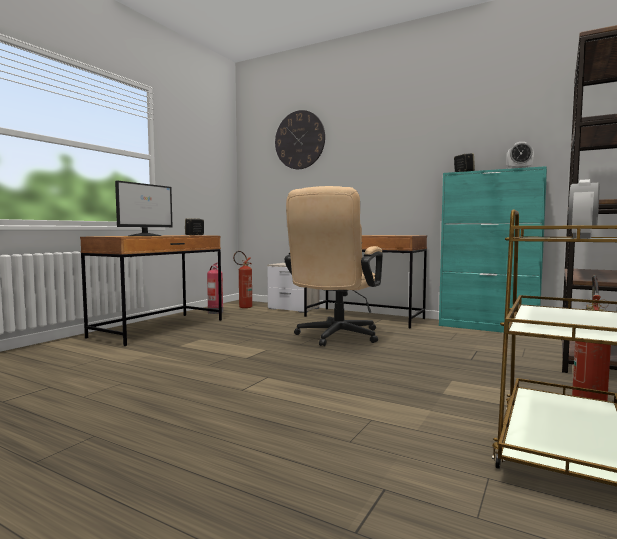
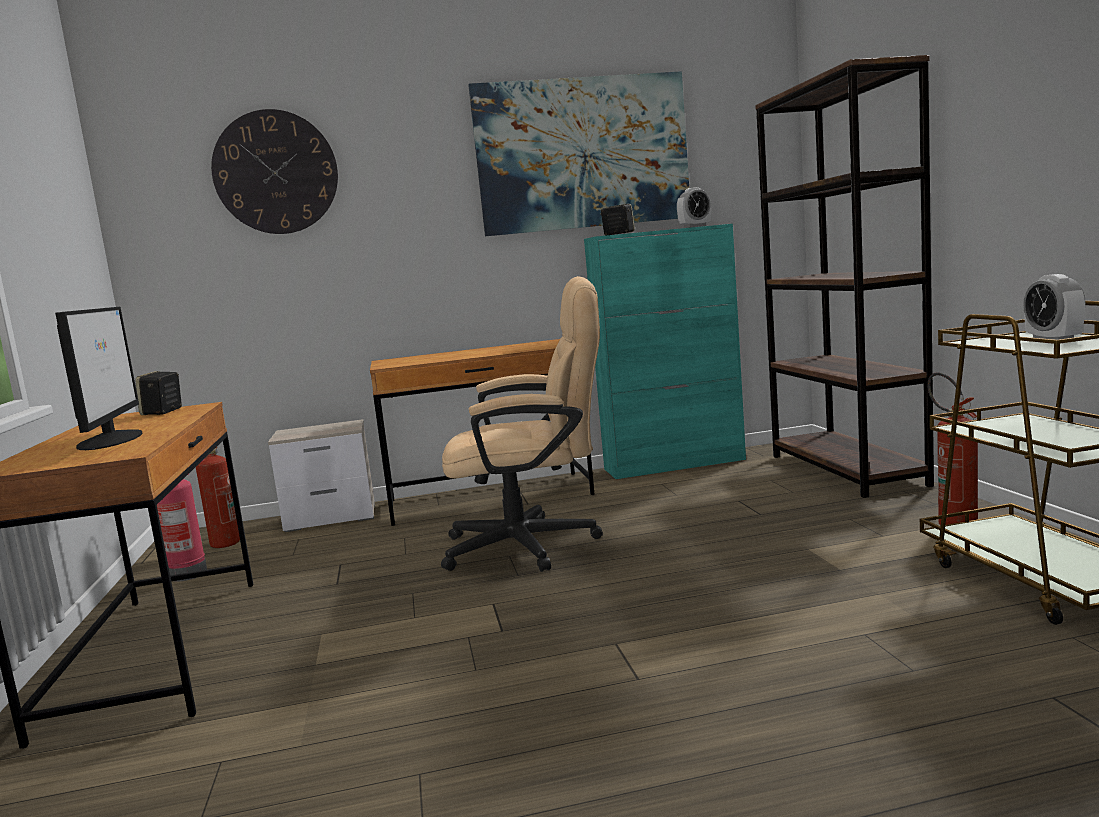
camera: 40 degrees left, 5 degrees up
beige office chair [285,186,383,346] -> beige office chair turned 75 degrees counterclockwise [441,276,603,571]
none -> picture [468,71,689,236]

